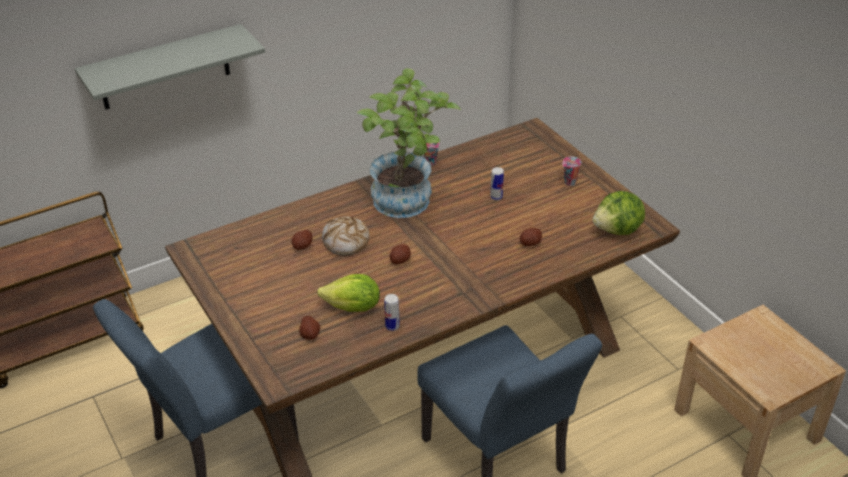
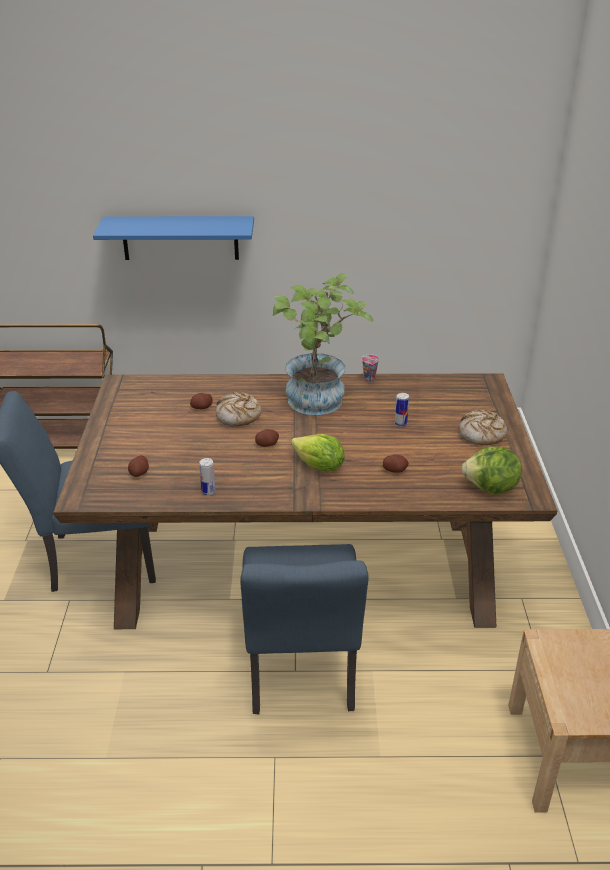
camera: 30 degrees right, 5 degrees down
grey shelf [75,24,265,109] -> blue shelf [93,216,254,260]
lettuce [317,274,380,312] -> lettuce moved to [291,434,345,472]
cup [562,156,581,186] -> bread [459,409,507,446]

